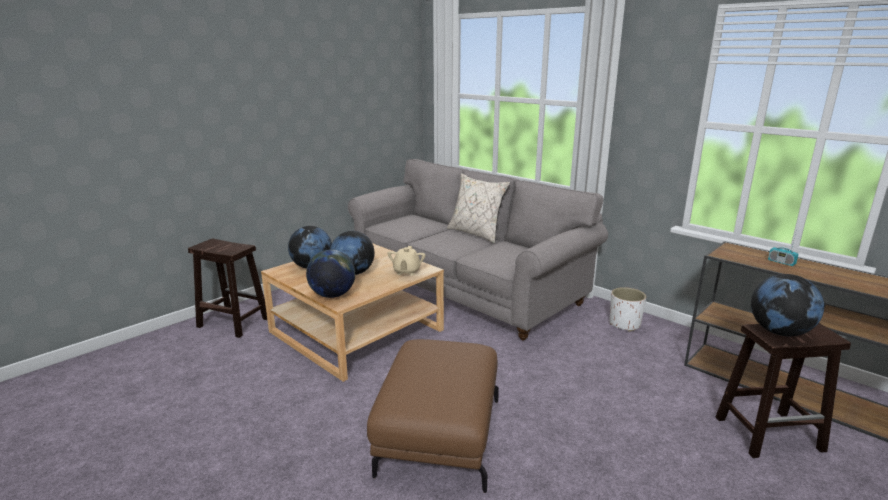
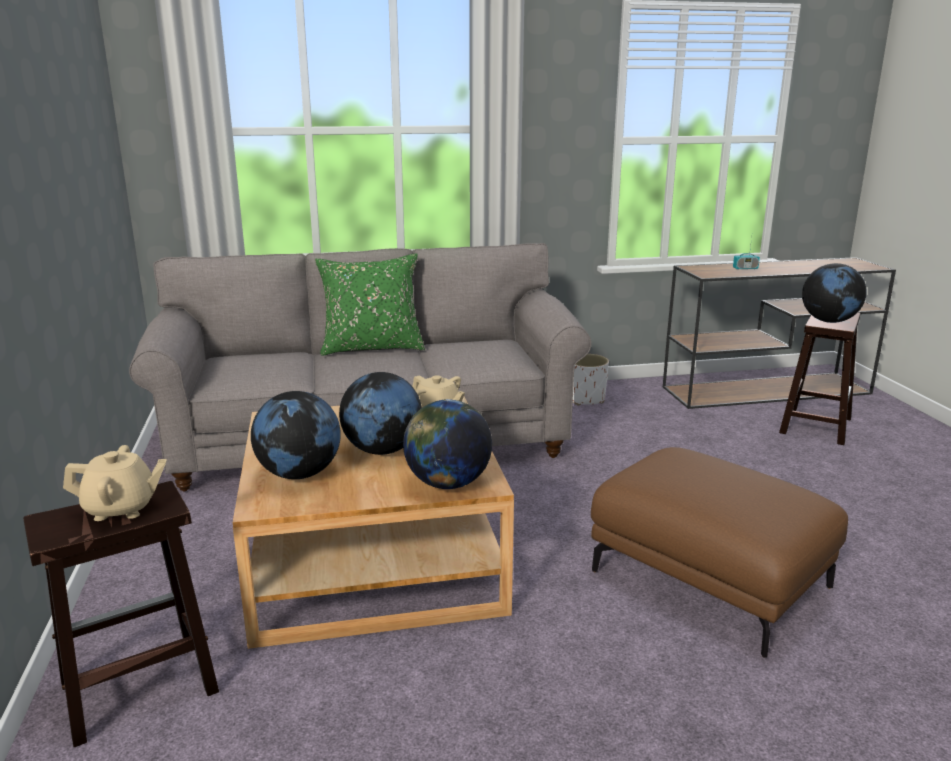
camera: 55 degrees left, 0 degrees up
beige pillow [447,173,510,243] -> green pillow [315,253,425,356]
none -> beige teapot [63,445,167,521]

